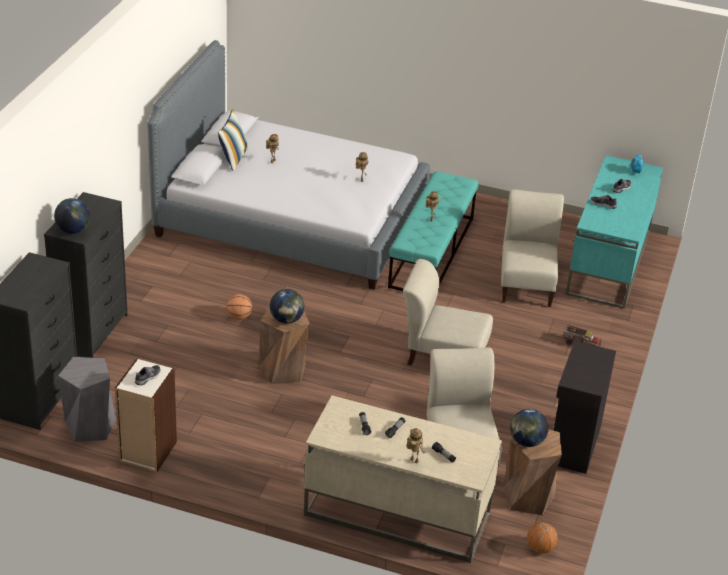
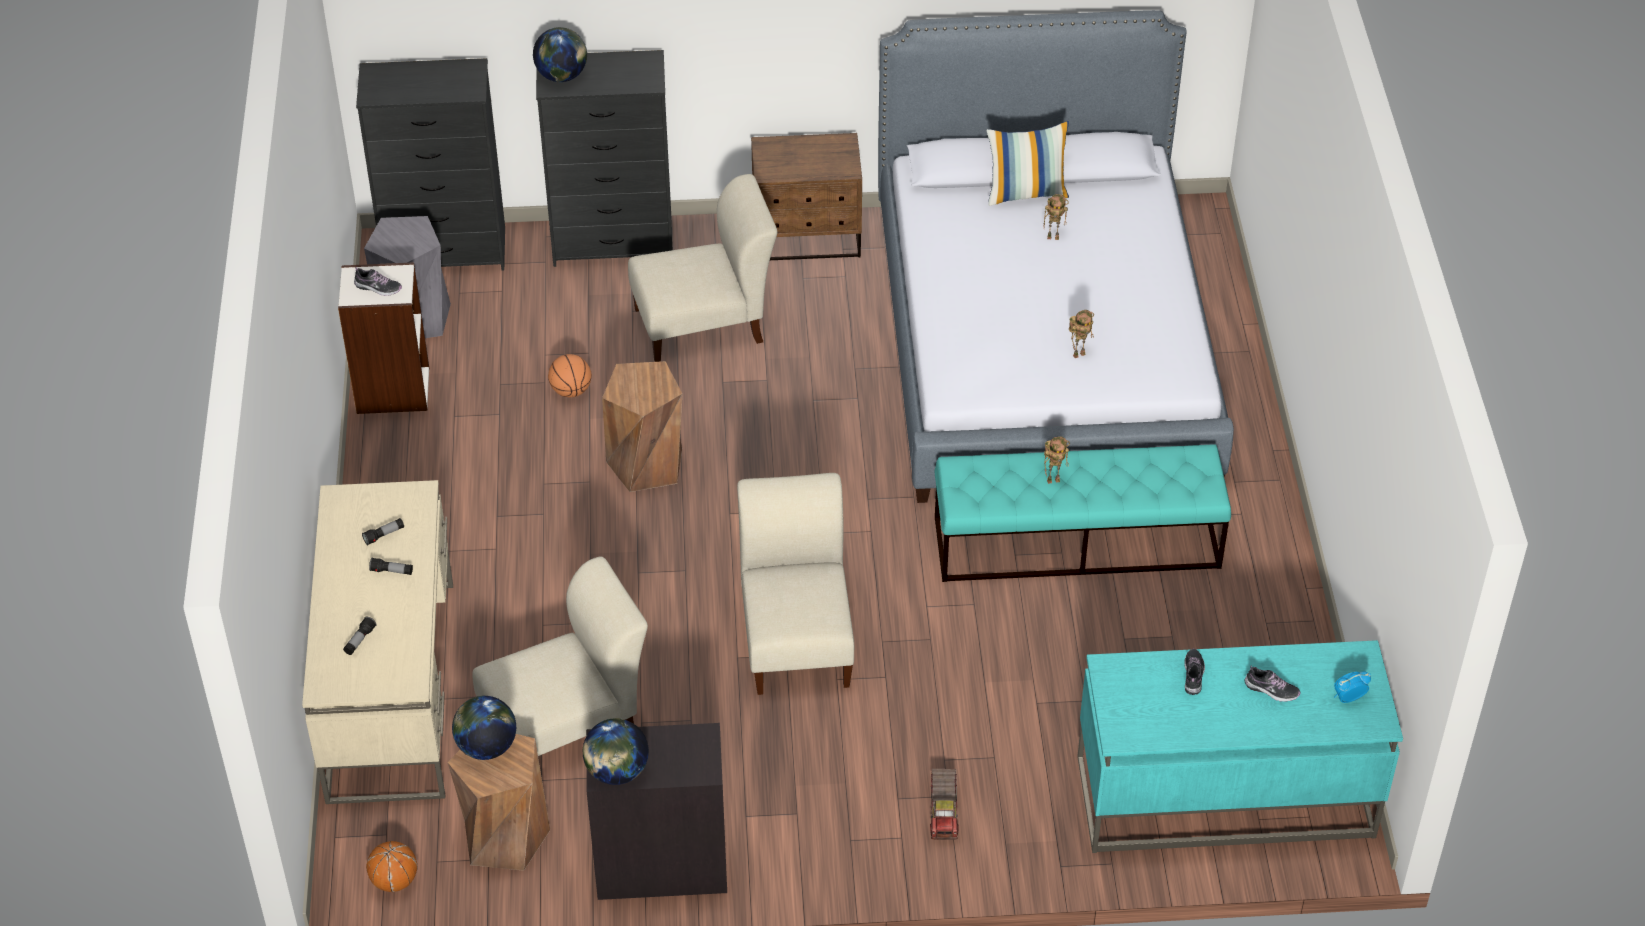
camera: 70 degrees right, 10 degrees up
basketball [226,294,252,320] -> basketball moved to [548,354,592,397]
globe [270,289,304,324] -> globe moved to [583,718,649,785]
toy robot [406,428,425,464] -> none
beige chair [501,189,564,307] -> beige chair moved to [628,174,778,362]
none -> brown nightstand [751,133,862,260]

